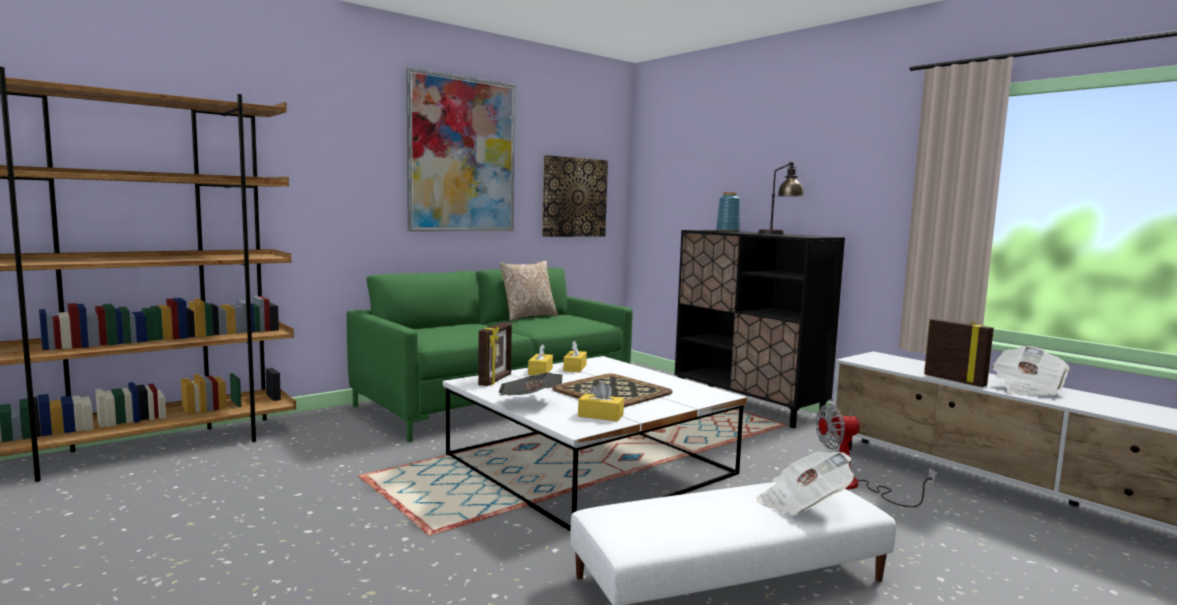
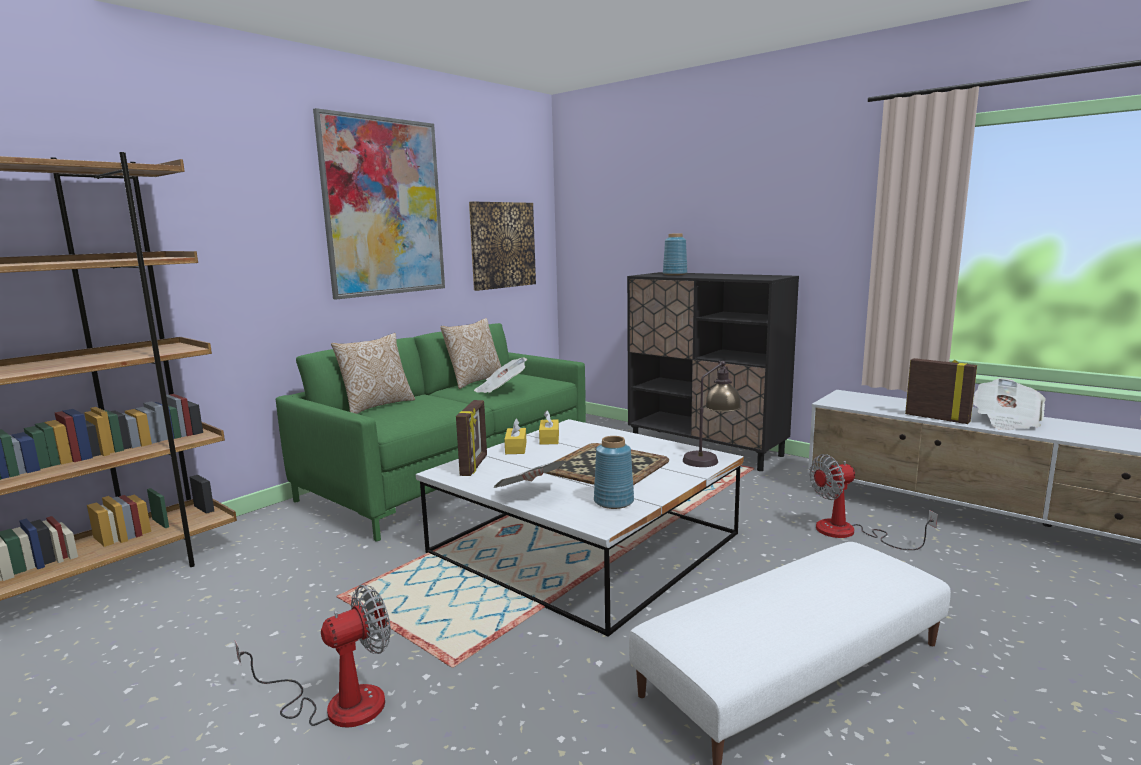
camera: 10 degrees left, 5 degrees up
yellow tissue box [578,382,624,421] -> blue vase [594,436,634,509]
newspaper [756,451,854,516] -> newspaper moved to [474,358,527,393]
table lamp [758,162,804,235] -> table lamp moved to [683,361,742,467]
none -> fan [235,585,391,728]
none -> pillow [331,333,415,414]

